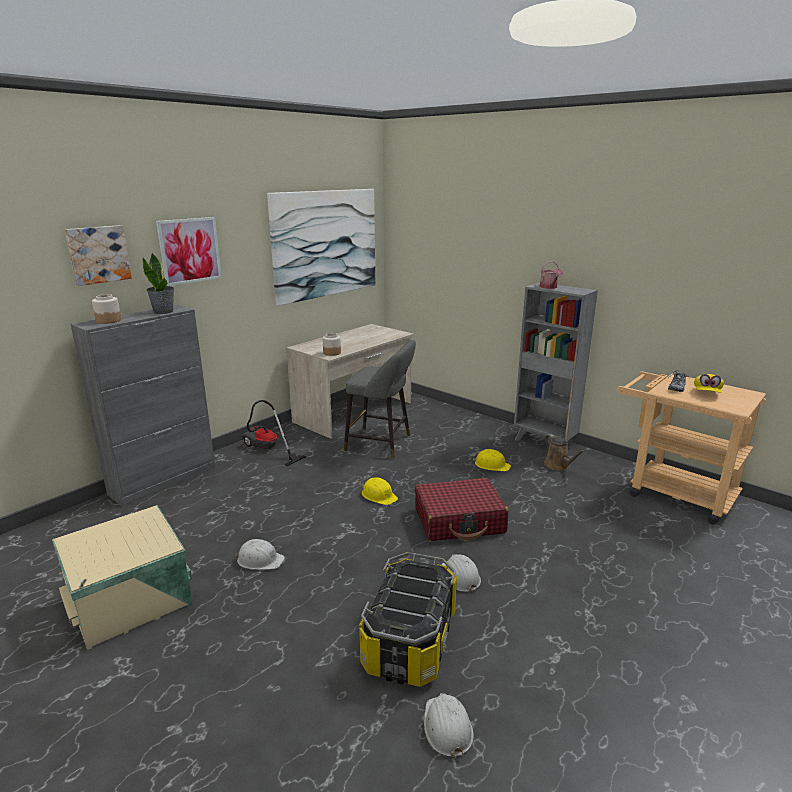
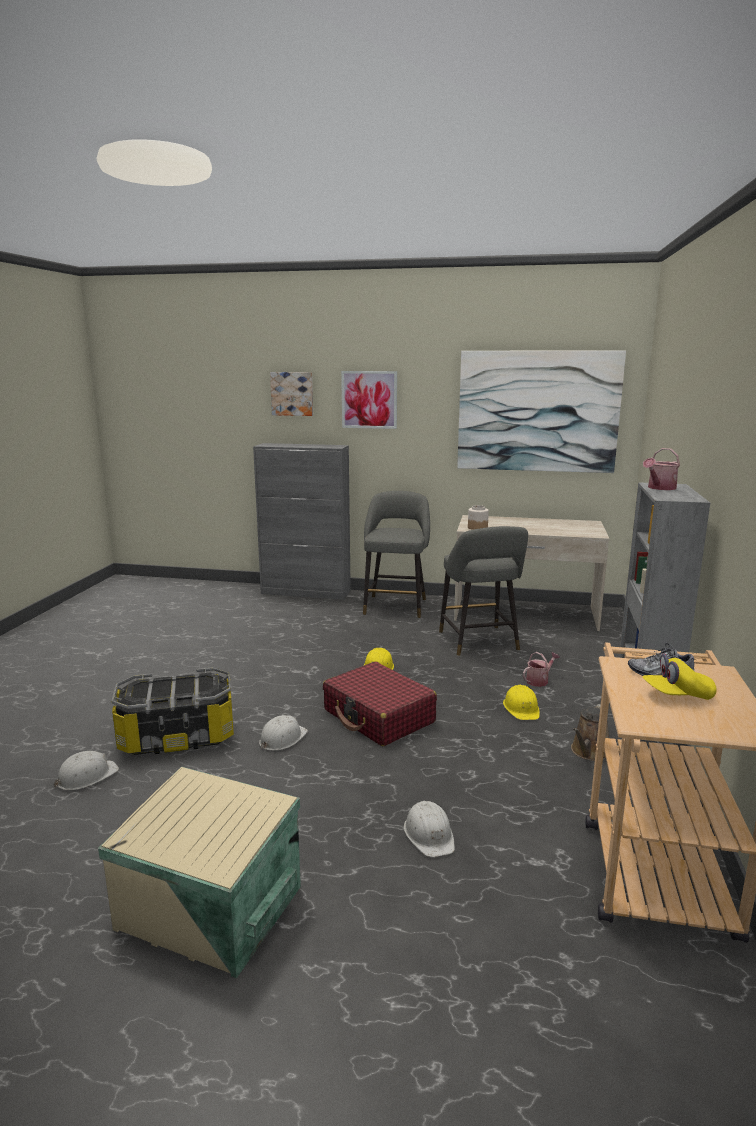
camera: 60 degrees right, 5 degrees down
beige storage box [52,505,193,650] -> beige storage box moved to [98,767,301,978]
jar [92,294,121,324] -> none
potted plant [143,253,174,314] -> none
white hard hat [235,539,285,570] -> white hard hat moved to [404,801,455,857]
vacuum cleaner [242,400,306,466] -> grey stool [363,491,430,618]
none -> watering can [523,652,560,687]

